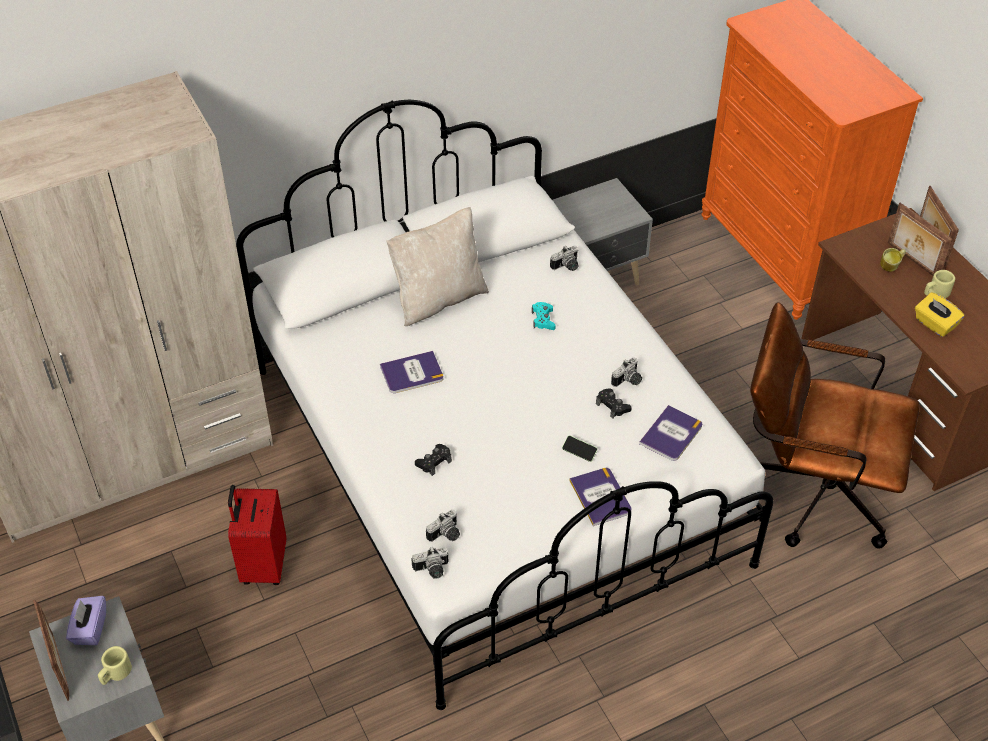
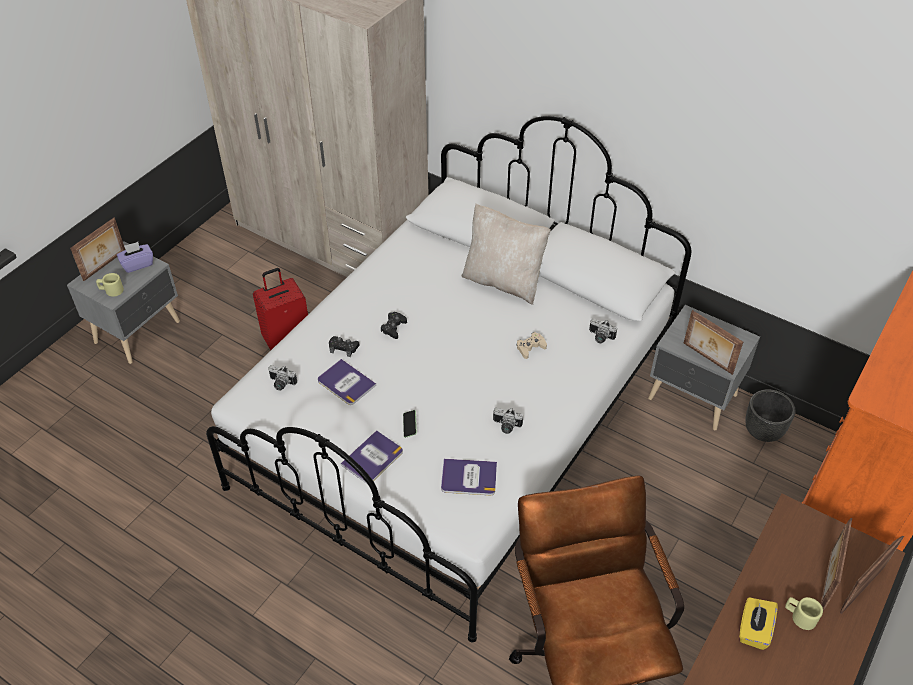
camera: 60 degrees right, 0 degrees up
book [380,351,443,393] -> book moved to [318,359,376,405]
camera [411,547,448,579] -> none
turquoise game controller [532,302,556,330] -> beige game controller [517,332,547,359]
black game controller [596,388,632,419] -> black game controller moved to [381,312,407,339]
mug [880,248,906,272] -> none
none -> picture frame [684,310,743,375]
none -> black planter [745,389,796,442]

